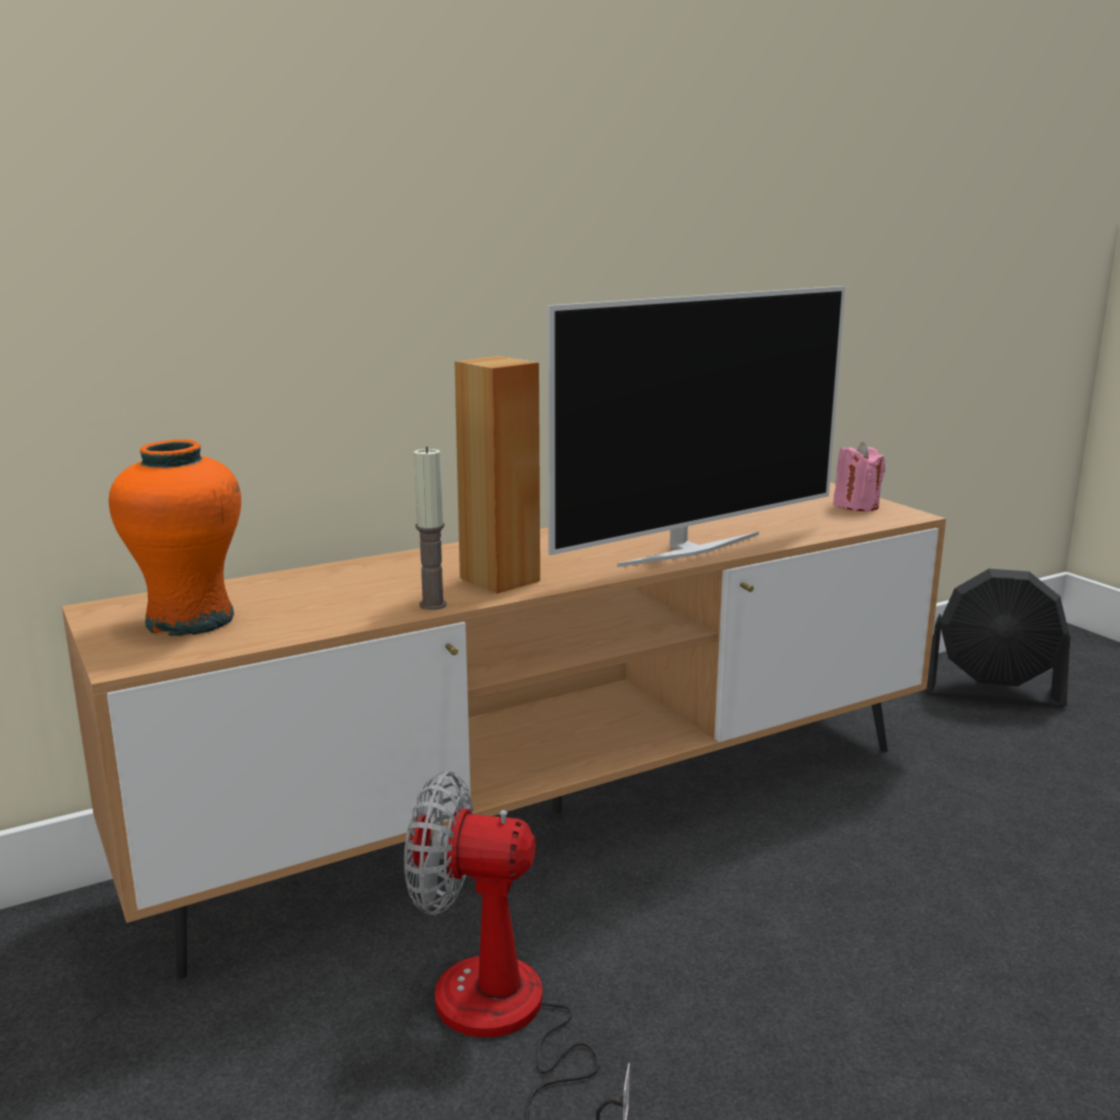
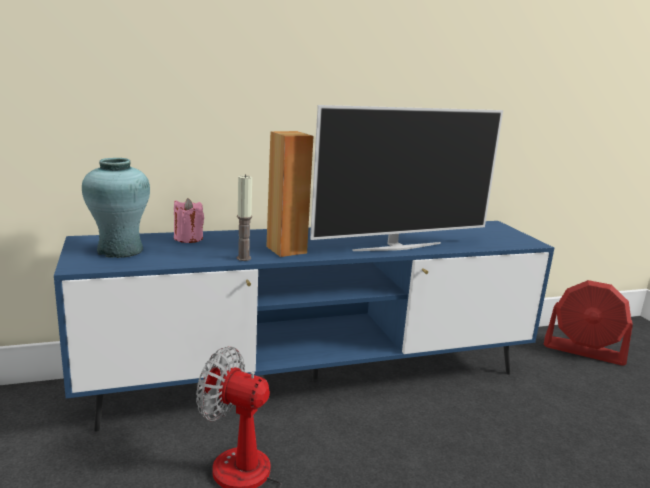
camera: 10 degrees right, 0 degrees up
brown tv stand [62,482,946,979] -> blue tv stand [54,221,554,432]
orange vase [109,439,241,636] -> turquoise vase [82,158,150,258]
pink candle [833,442,886,511] -> pink candle moved to [174,198,204,243]
black fan [924,569,1070,708] -> red fan [544,280,633,365]

